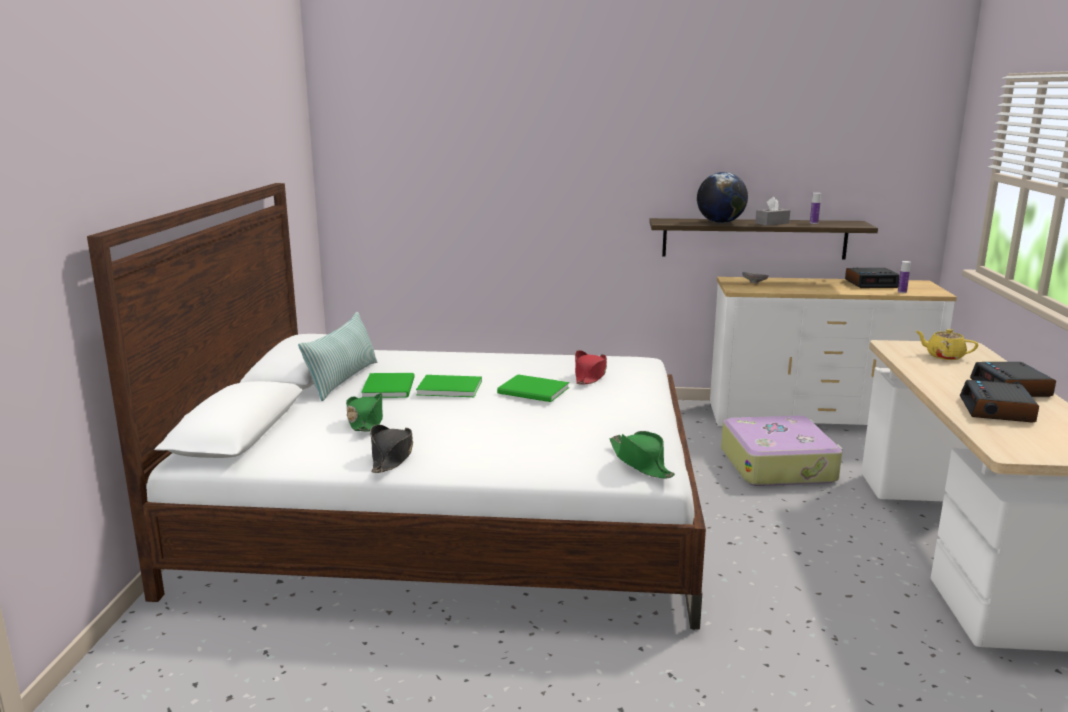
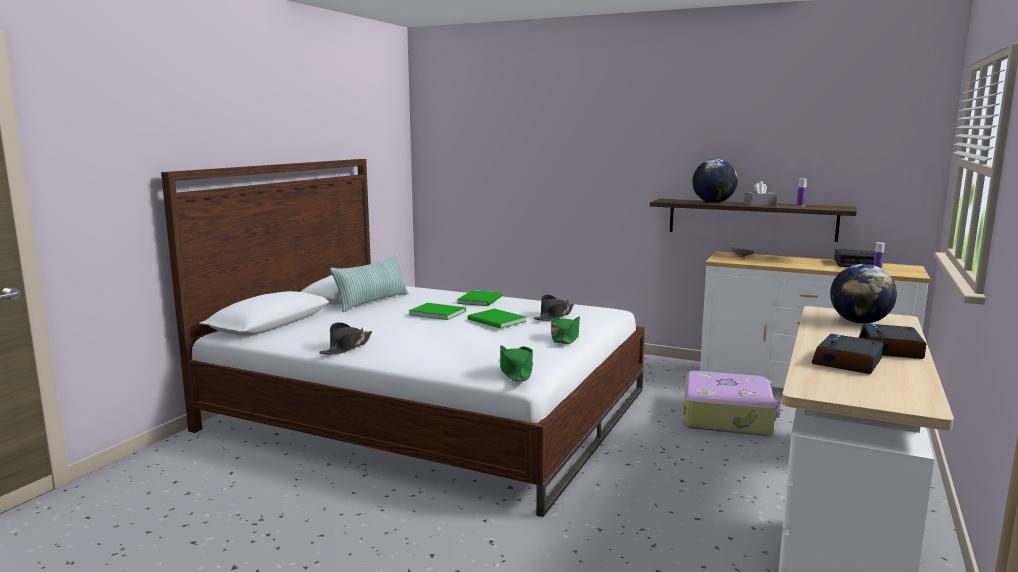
camera: 20 degrees right, 5 degrees down
green hat [346,393,383,431] -> green hat moved to [551,316,580,344]
green book [361,373,415,398] -> green book moved to [457,290,502,306]
red hat [575,350,607,384] -> black hat [534,294,574,321]
yellow teapot [916,329,978,360] -> globe [830,264,897,324]

